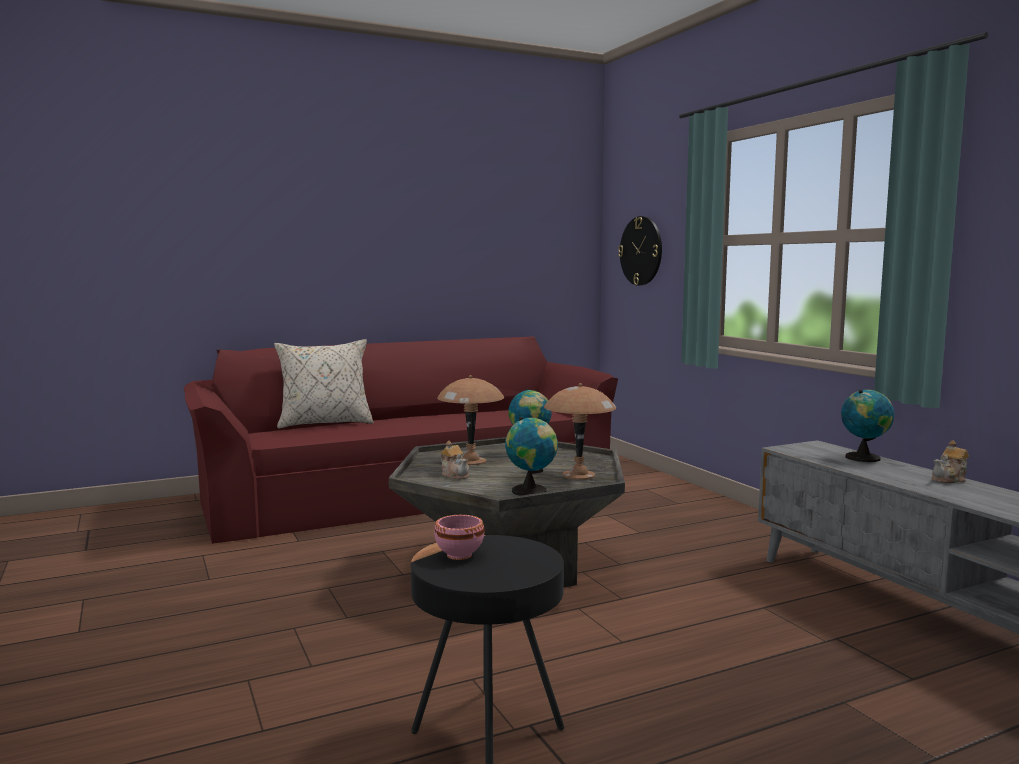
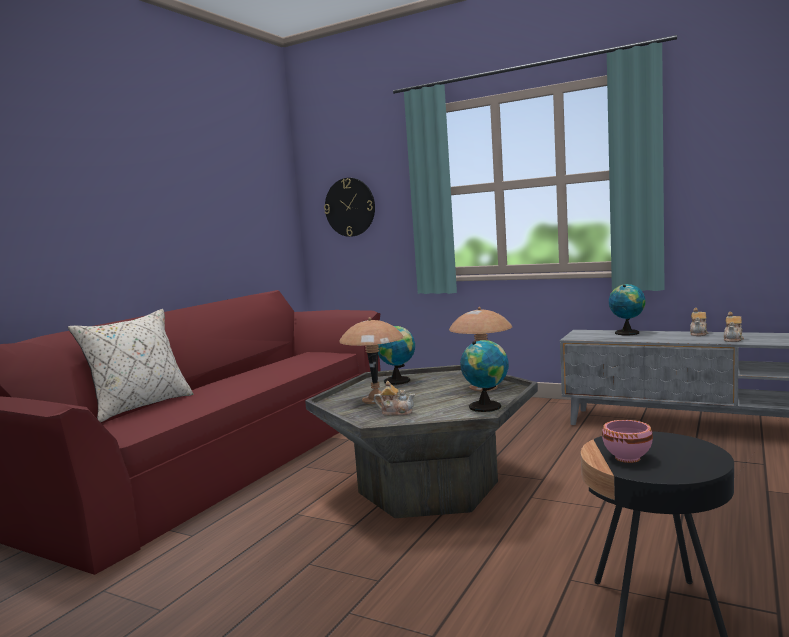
camera: 35 degrees left, 0 degrees up
none -> teapot [724,312,744,342]

